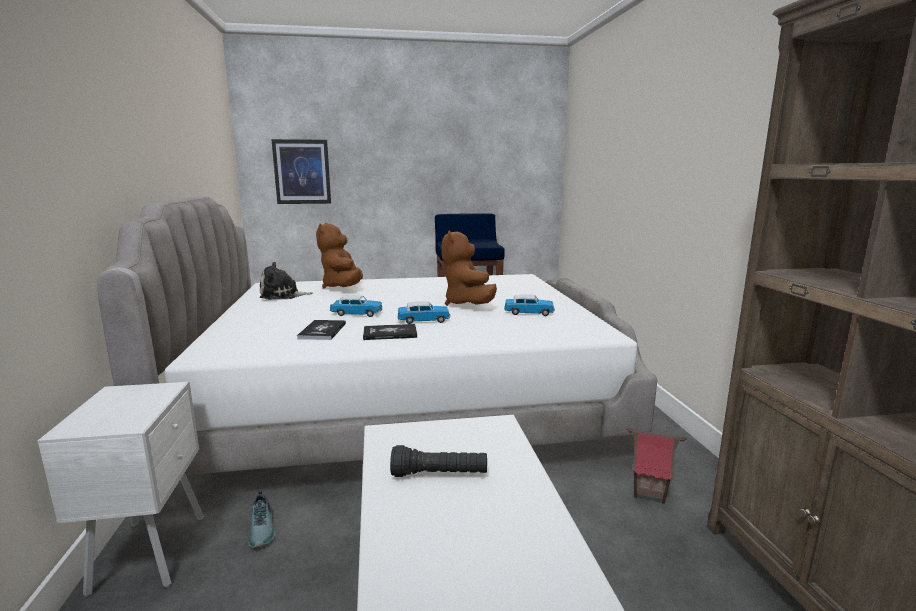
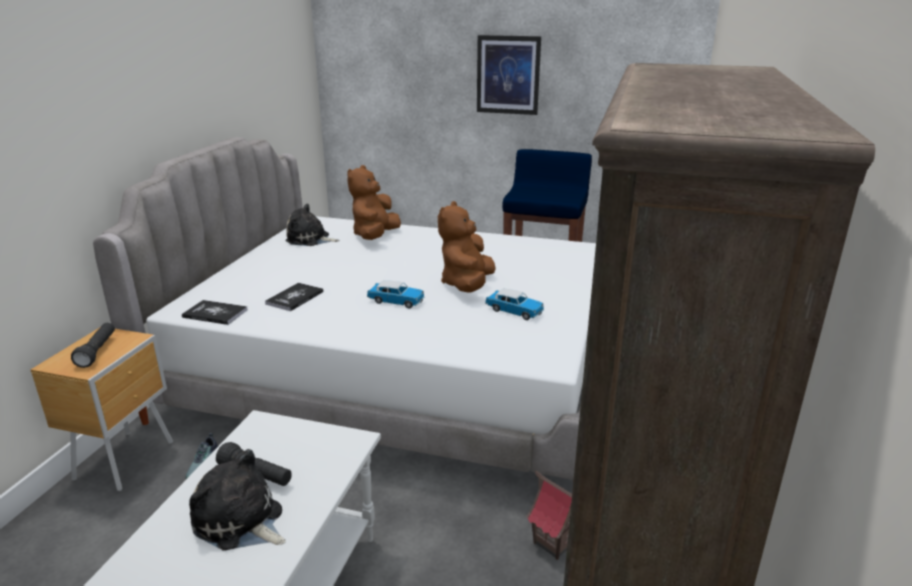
camera: 25 degrees right, 10 degrees up
white nightstand [37,382,204,597] -> brown nightstand [30,328,173,491]
picture [271,139,331,204] -> picture moved to [477,35,541,115]
toy car [330,296,383,317] -> none
book [363,324,417,340] -> book moved to [182,300,248,325]
none -> black flashlight [71,323,115,368]
none -> plush toy [189,449,286,551]

